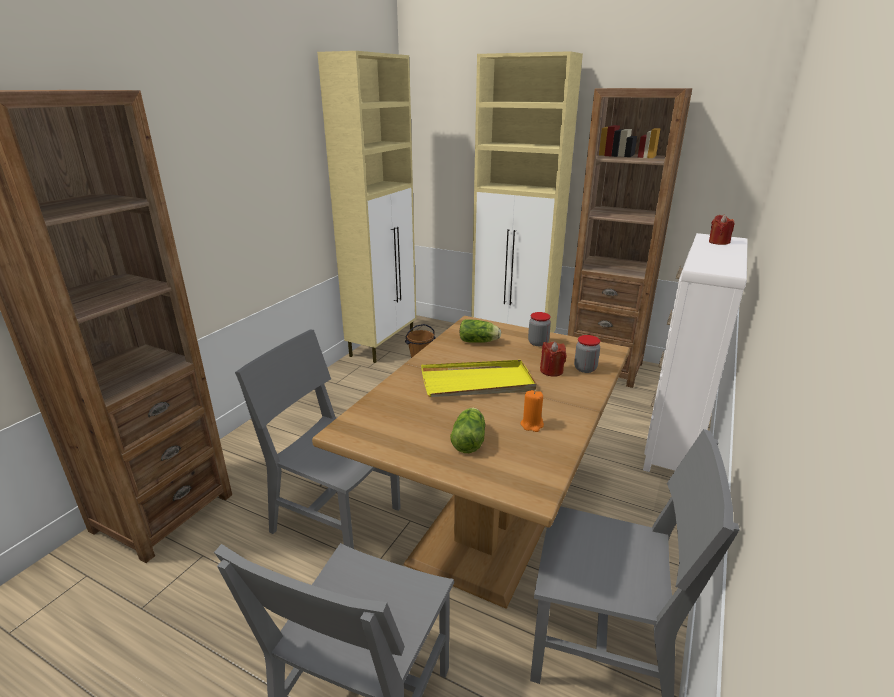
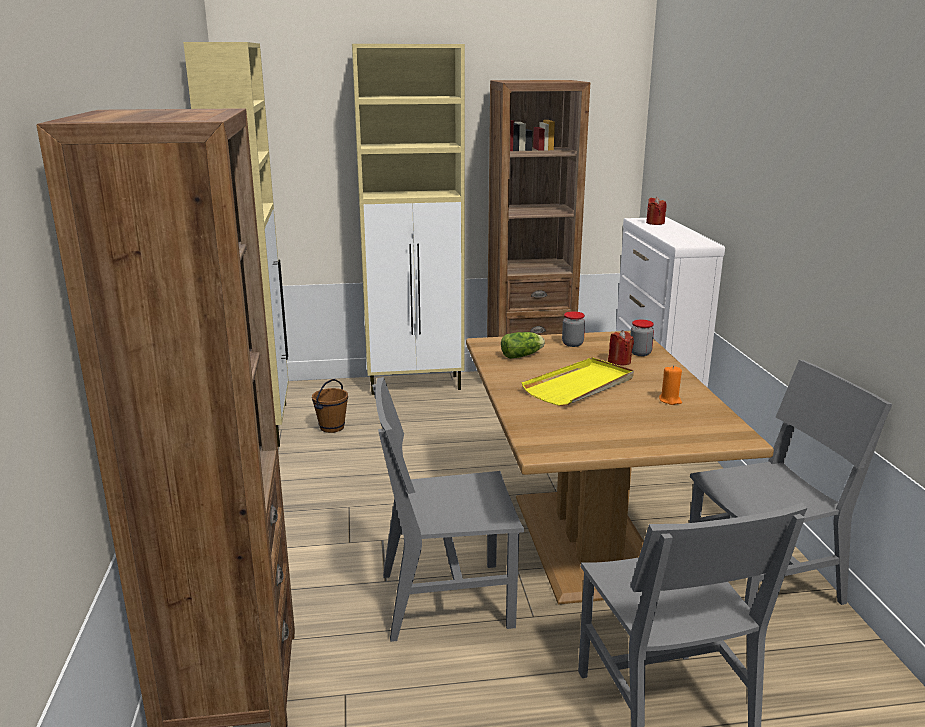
camera: 35 degrees left, 5 degrees down
lettuce [450,408,485,453] -> none

